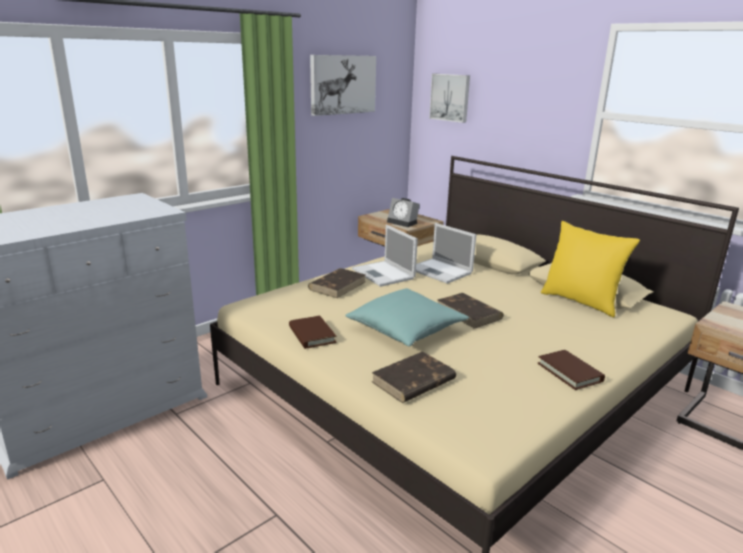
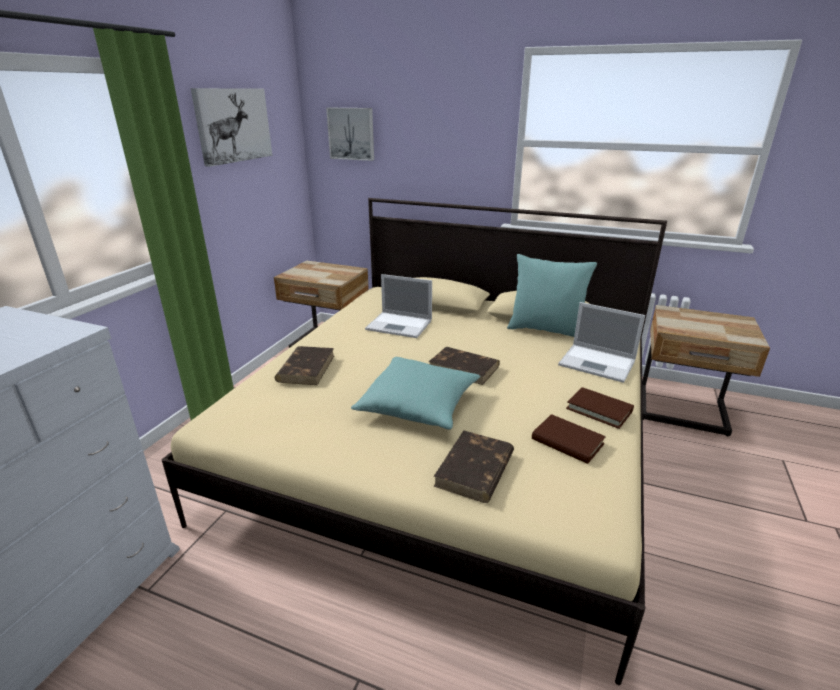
camera: 25 degrees left, 5 degrees up
brown book [289,315,336,349] -> brown book moved to [532,414,606,464]
laptop [352,225,418,287] -> laptop moved to [558,302,645,383]
alarm clock [387,198,420,227] -> none
yellow pillow [541,221,640,317] -> turquoise pillow [507,254,597,337]

